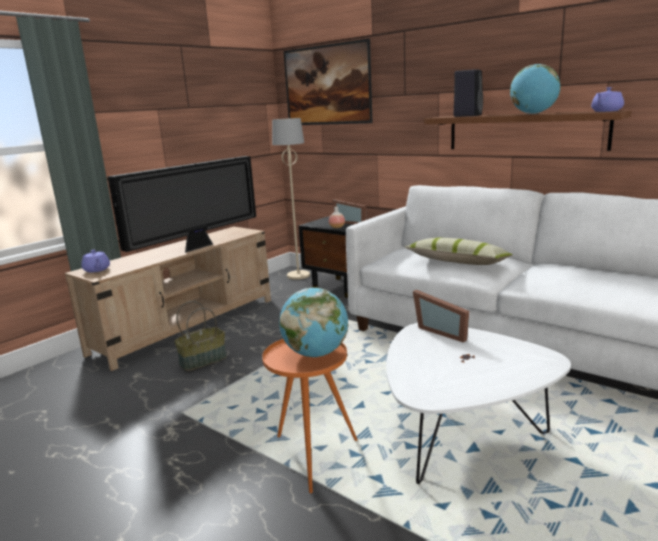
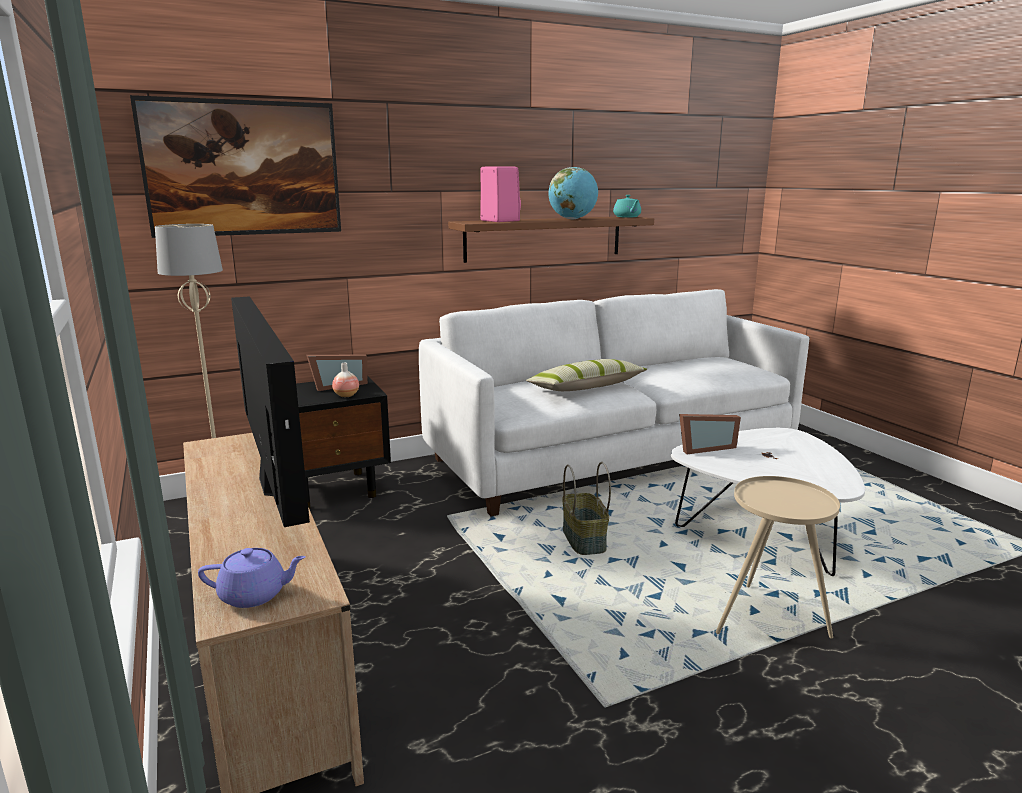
camera: 65 degrees left, 0 degrees up
basket [174,301,227,371] -> basket moved to [562,462,611,555]
orange side table [262,339,357,493] -> beige side table [715,476,840,639]
globe [279,287,348,357] -> none
black speaker [453,69,483,117] -> pink speaker [480,166,521,222]
purple teapot [591,87,624,112] -> turquoise teapot [613,195,641,217]

